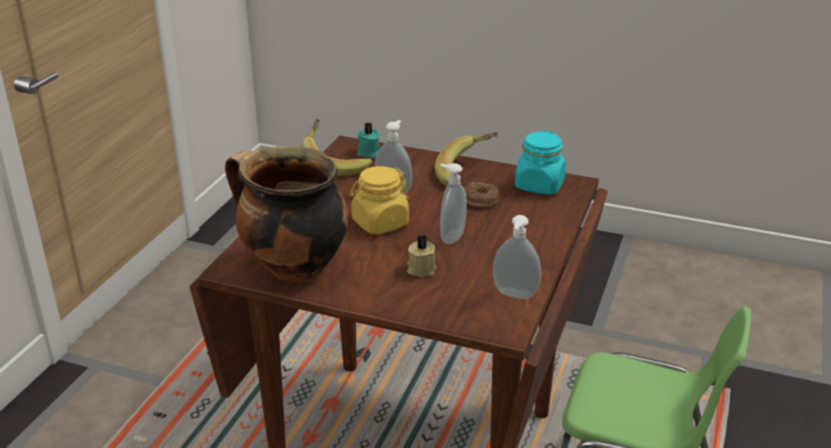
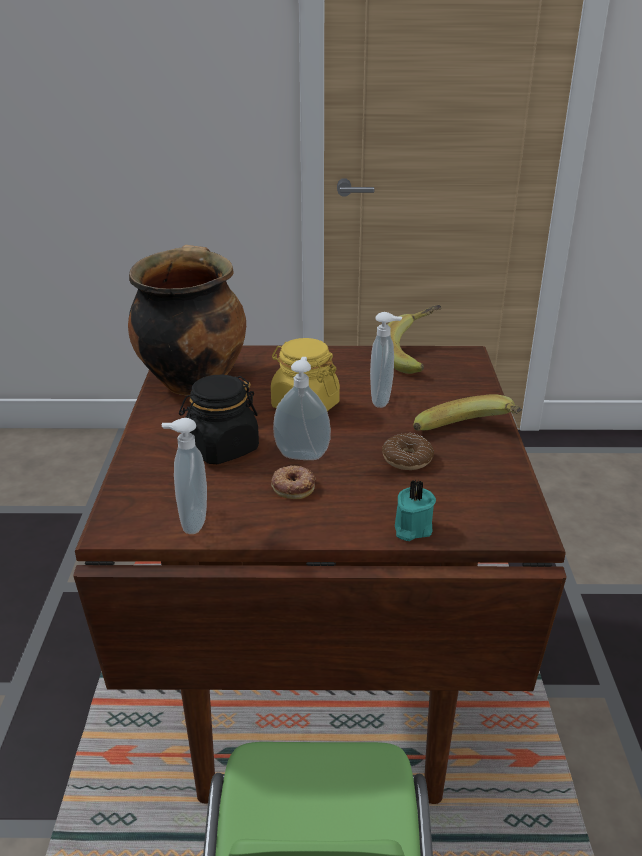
camera: 70 degrees right, 0 degrees up
turquoise candle [357,123,380,159] -> turquoise candle moved to [395,479,436,541]
beige candle [407,235,436,277] -> black jar [179,375,259,464]
turquoise jar [515,130,566,195] -> none
none -> donut [271,465,315,499]

